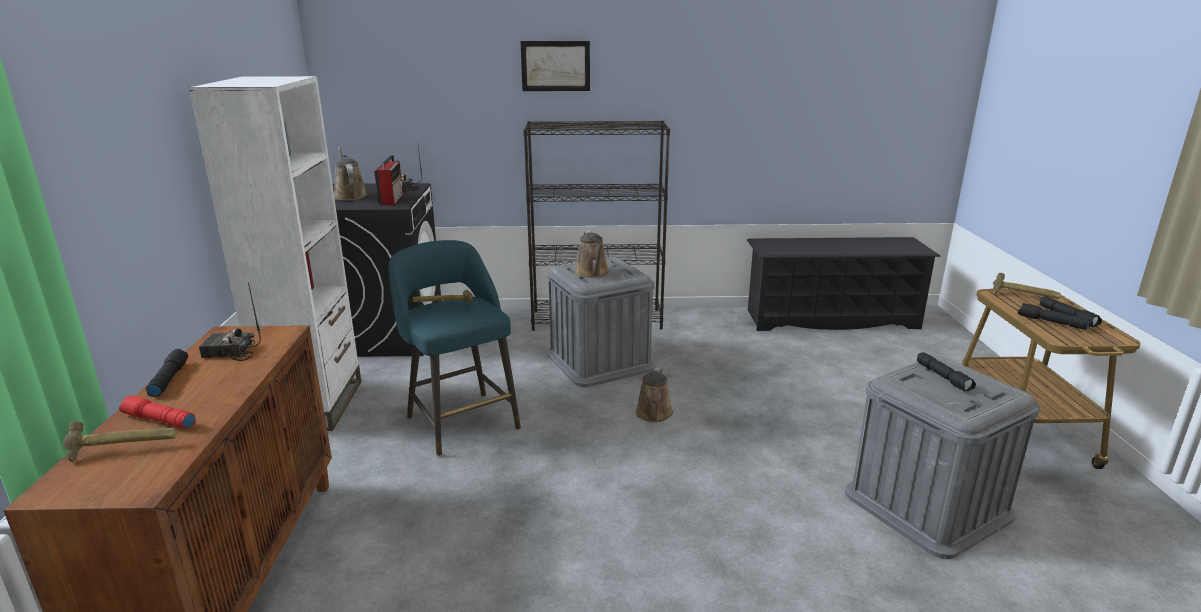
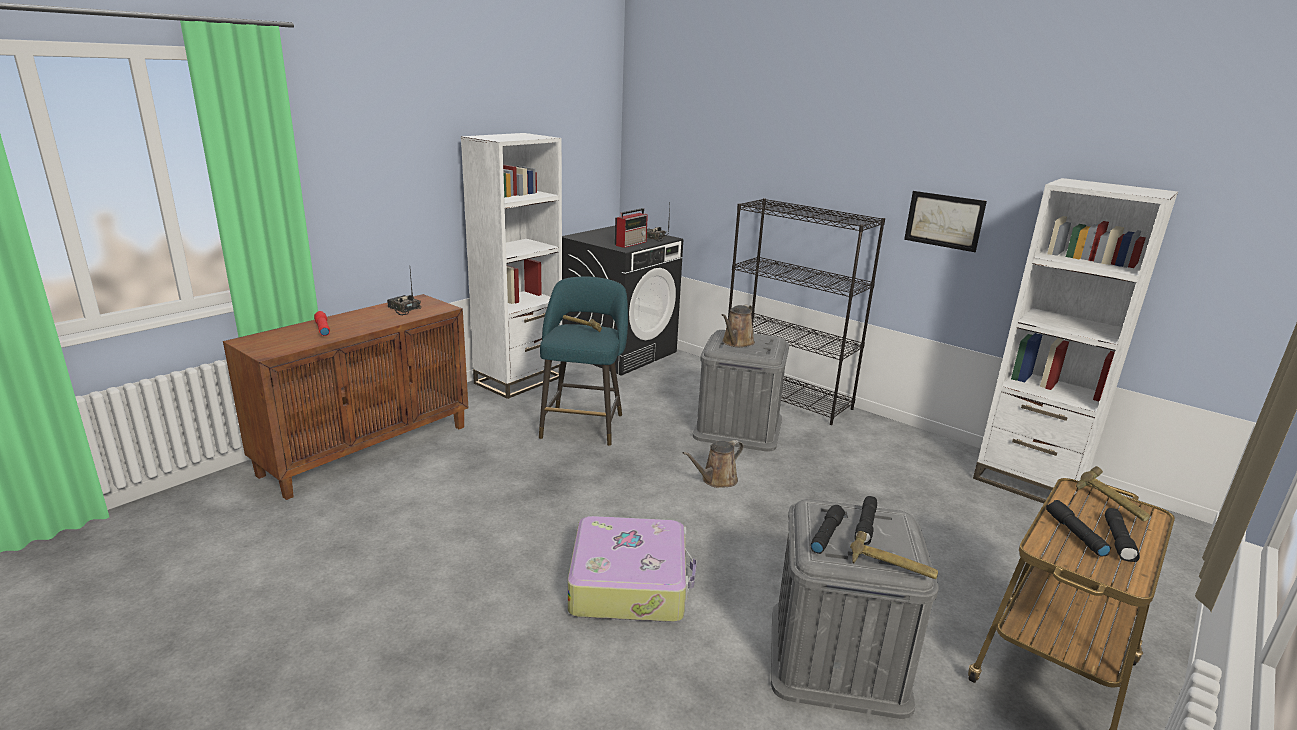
camera: 40 degrees right, 0 degrees up
hammer [63,422,177,462] -> hammer moved to [850,531,938,579]
black flashlight [146,349,188,397] -> black flashlight moved to [811,505,845,554]
brown watering can [334,147,368,200] -> none
picture [520,41,590,91] -> picture moved to [904,191,987,252]
black shoe rack [747,237,940,331] -> white bookcase [973,178,1178,503]
none -> suitcase [568,516,697,622]

